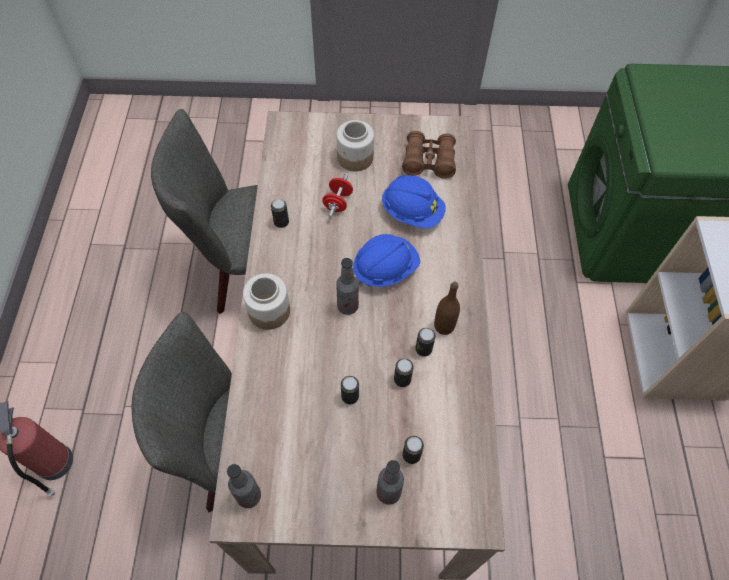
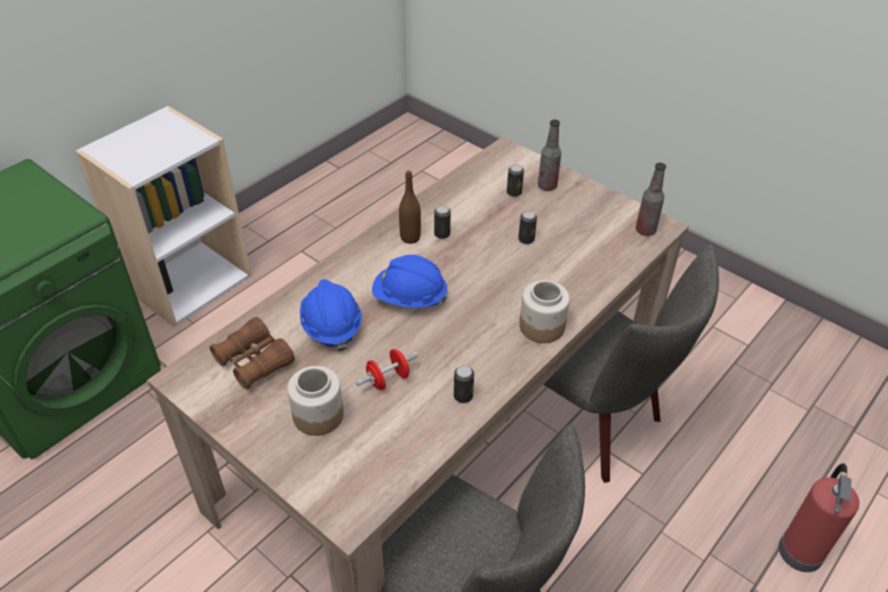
camera: 140 degrees left, 15 degrees down
bottle [336,258,359,315] -> none
can [394,358,414,387] -> none

